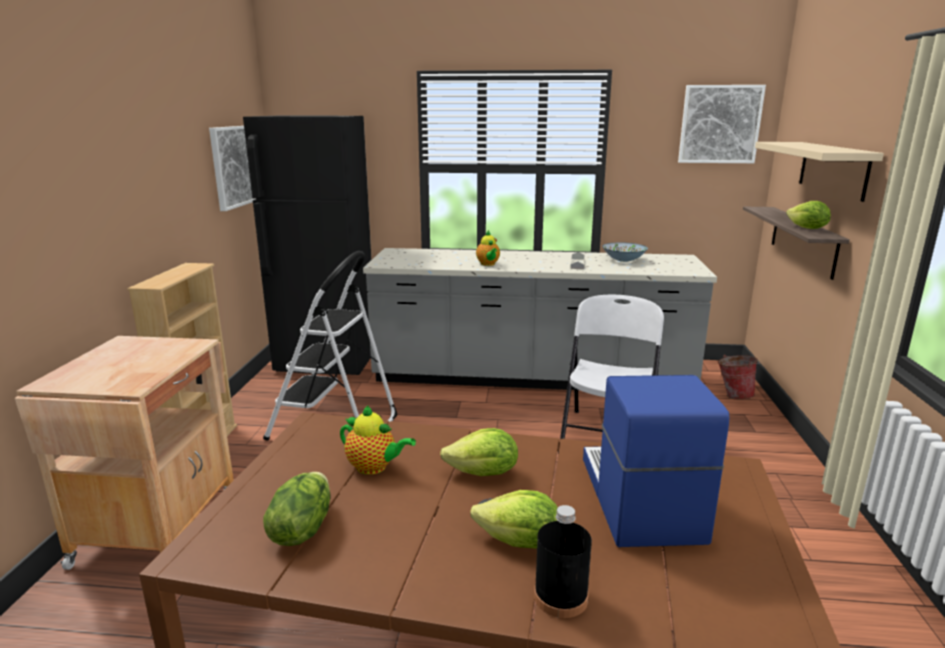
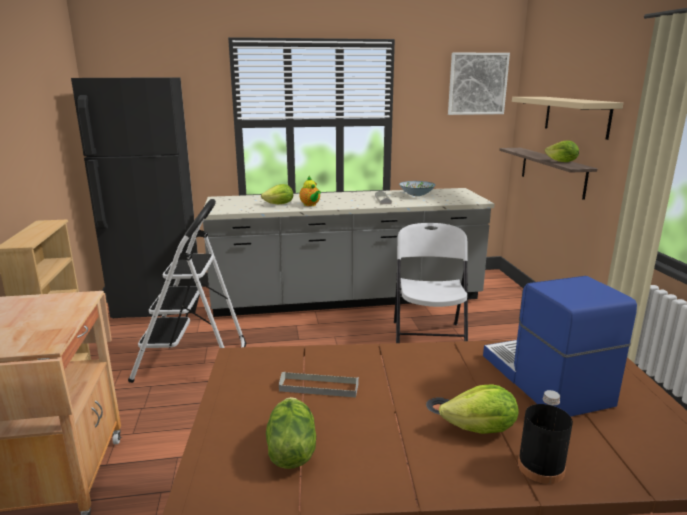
camera: 15 degrees left, 0 degrees up
picture [209,126,256,211] -> none
teapot [340,405,416,475] -> grey tray [279,371,359,397]
lettuce [440,428,518,476] -> lettuce moved to [261,184,293,205]
bucket [718,355,760,400] -> none

